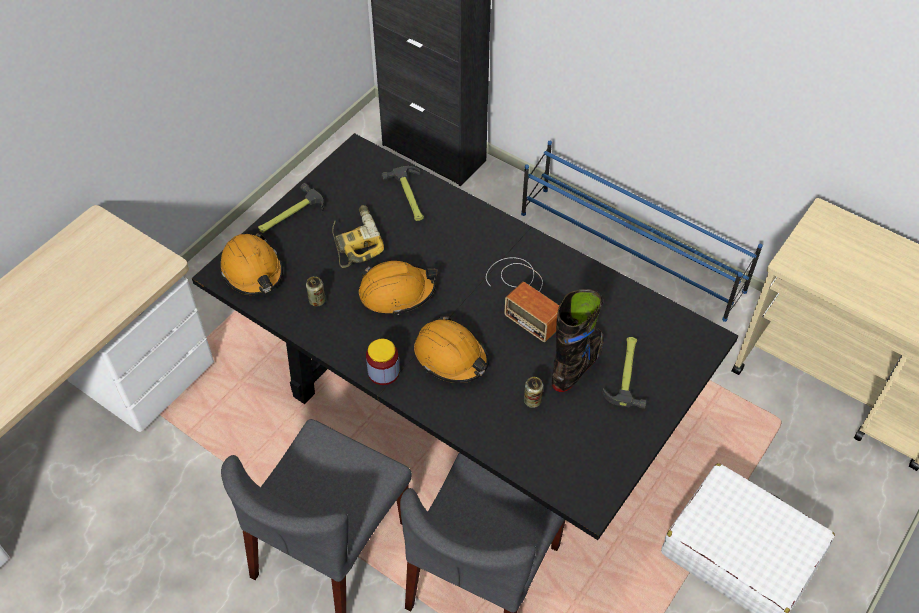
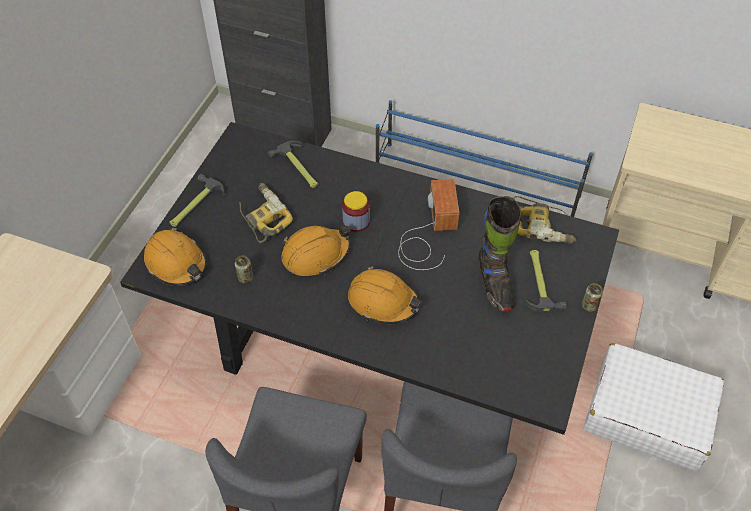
camera: 15 degrees left, 0 degrees up
jar [366,339,399,385] -> jar moved to [342,191,370,232]
radio [486,257,559,342] -> radio turned 120 degrees counterclockwise [398,179,459,270]
can [524,377,543,408] -> can moved to [582,283,603,312]
black boot [552,289,604,392] -> black boot turned 150 degrees clockwise [479,196,521,312]
none -> power drill [514,196,577,244]

